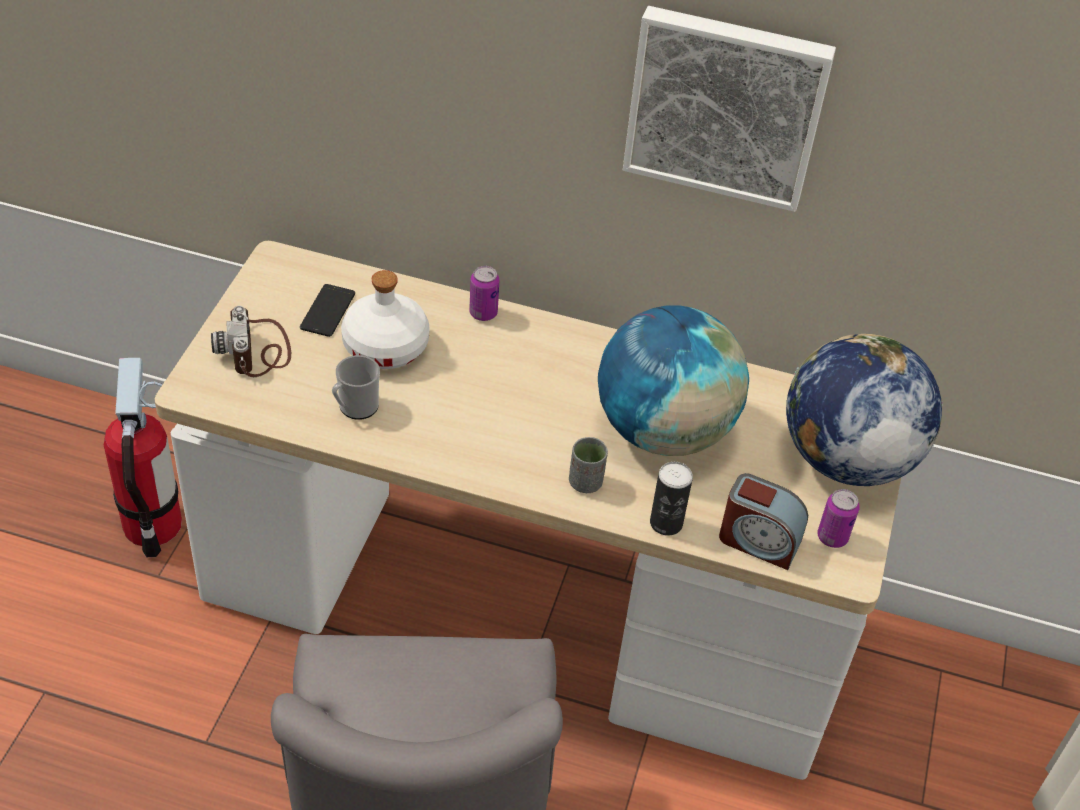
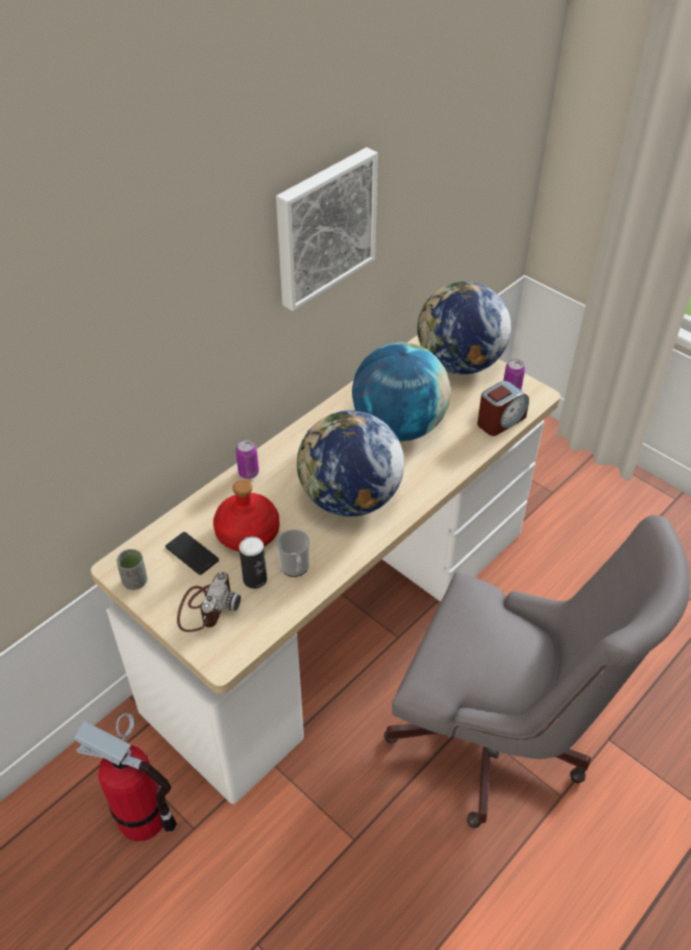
camera: 60 degrees left, 0 degrees up
camera [211,306,291,377] -> camera turned 90 degrees counterclockwise [177,572,241,632]
white bottle [341,270,430,369] -> red bottle [213,480,279,552]
grey cup [569,437,608,493] -> grey cup moved to [116,549,147,590]
can [650,462,693,536] -> can moved to [239,536,267,589]
none -> globe [297,410,404,517]

